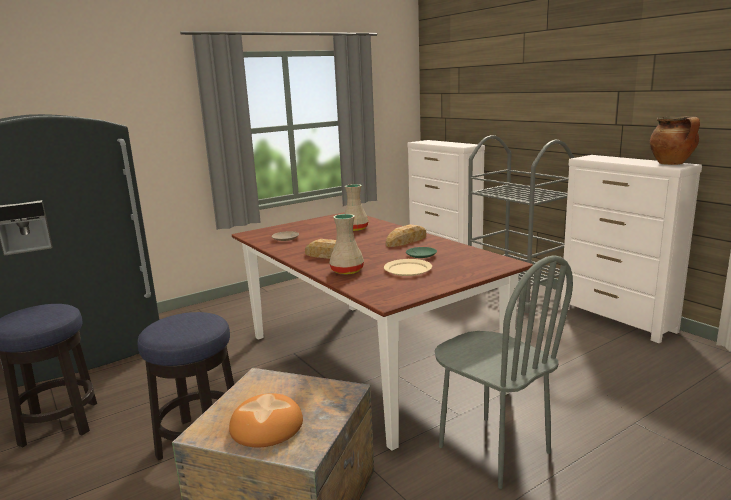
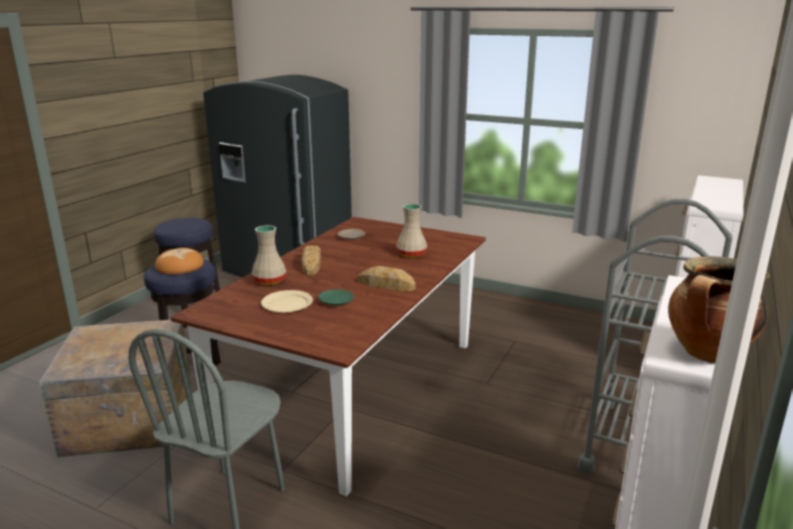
camera: 60 degrees right, 5 degrees up
bread [229,393,303,447] -> bread moved to [155,248,204,274]

